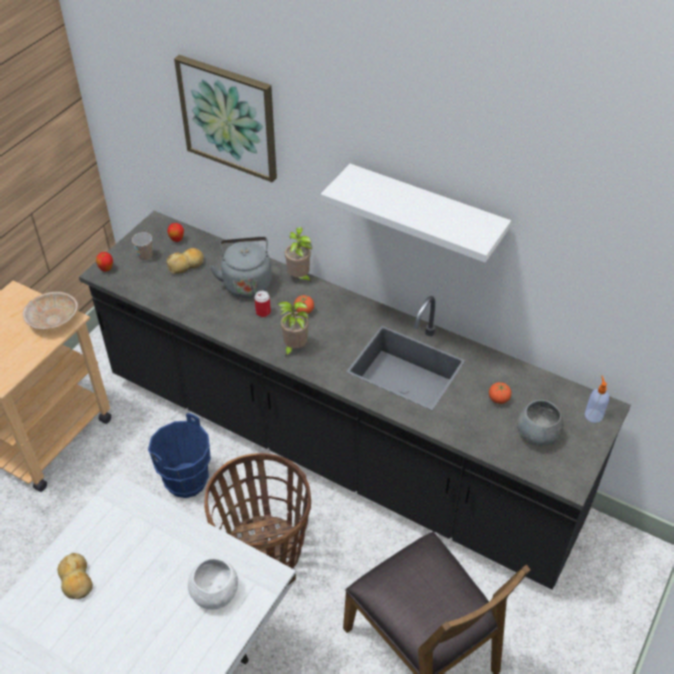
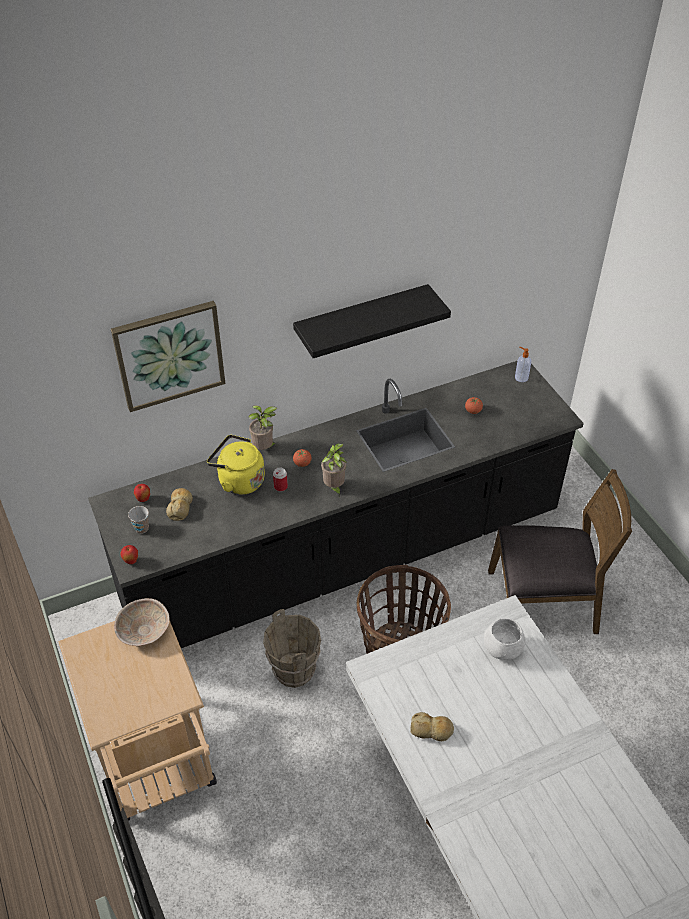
camera: 55 degrees left, 0 degrees up
blue bucket [148,413,211,498] -> brown bucket [263,609,321,688]
grey kettle [210,237,272,298] -> yellow kettle [207,435,265,495]
white shelf [321,164,511,263] -> black shelf [293,284,451,358]
grey bowl [517,400,564,446] -> none

